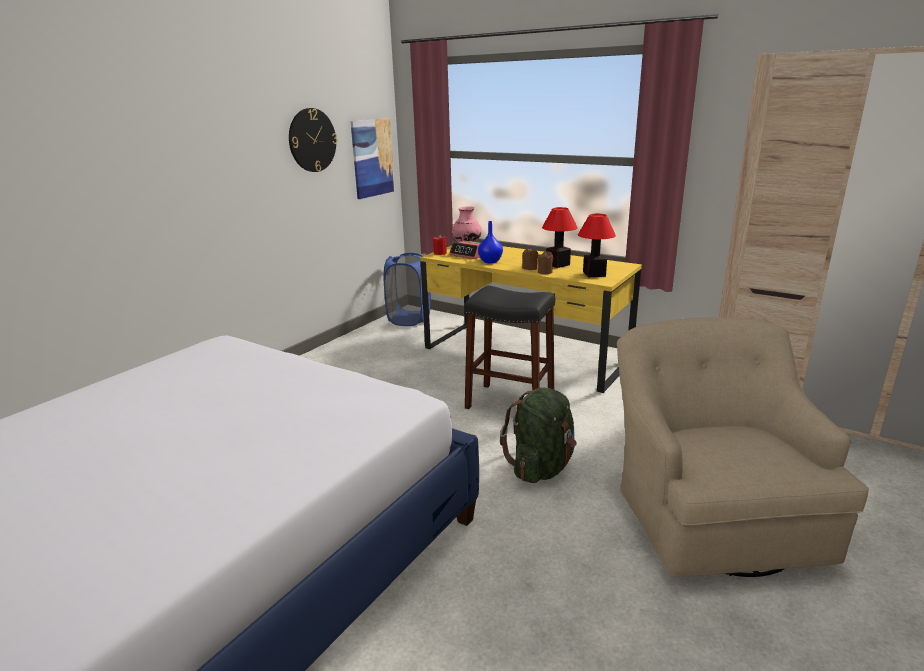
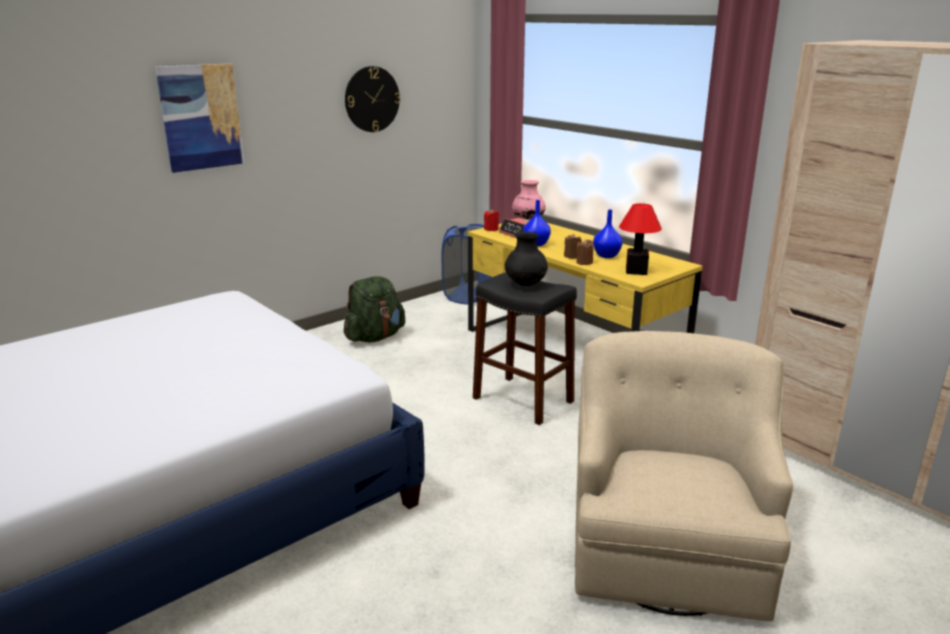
camera: 15 degrees right, 0 degrees up
picture [350,118,395,199] -> picture moved to [155,63,244,173]
green backpack [500,387,577,483] -> green backpack moved to [344,276,405,342]
table lamp [542,207,577,268] -> blue vase [593,209,623,258]
none -> black vase [505,232,548,286]

